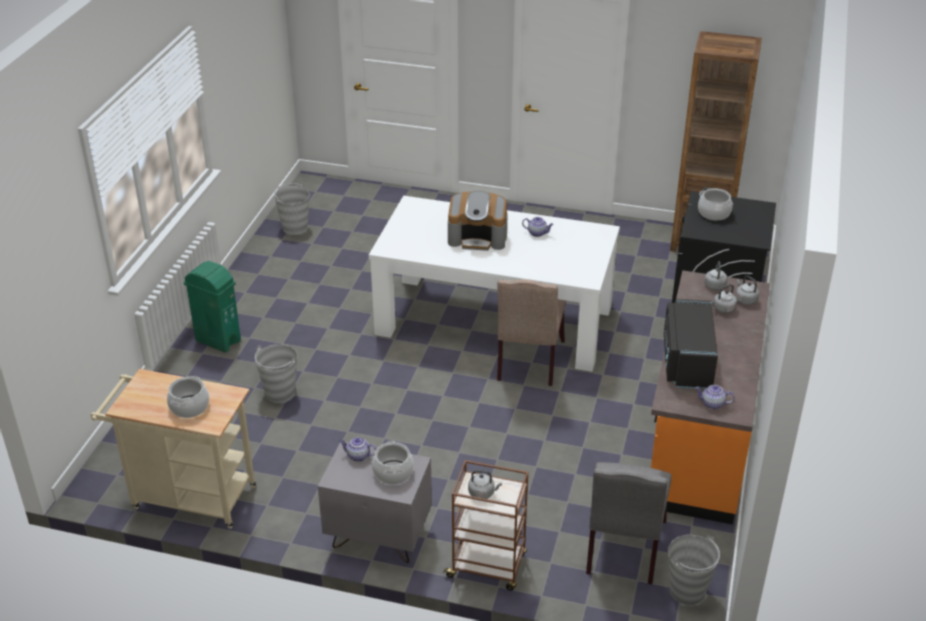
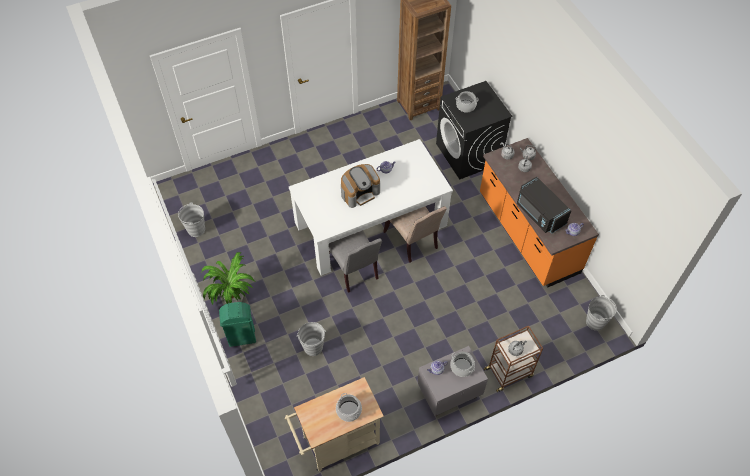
camera: 40 degrees left, 20 degrees up
grey chair [586,462,672,584] -> grey chair moved to [329,230,382,293]
none -> potted plant [201,252,255,305]

